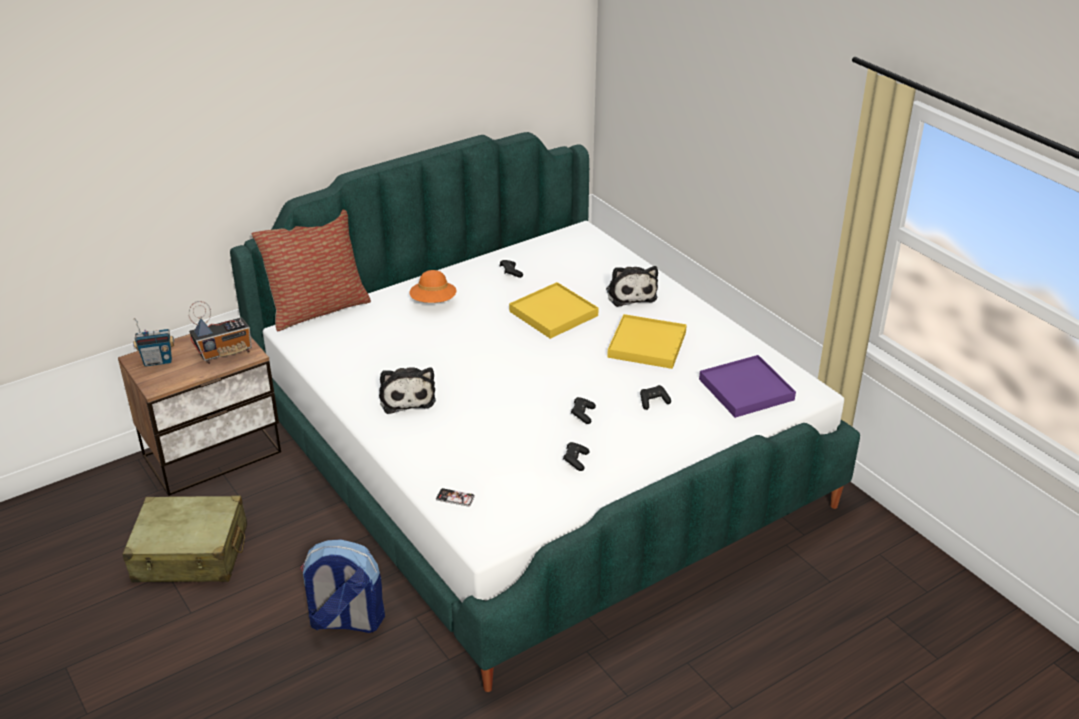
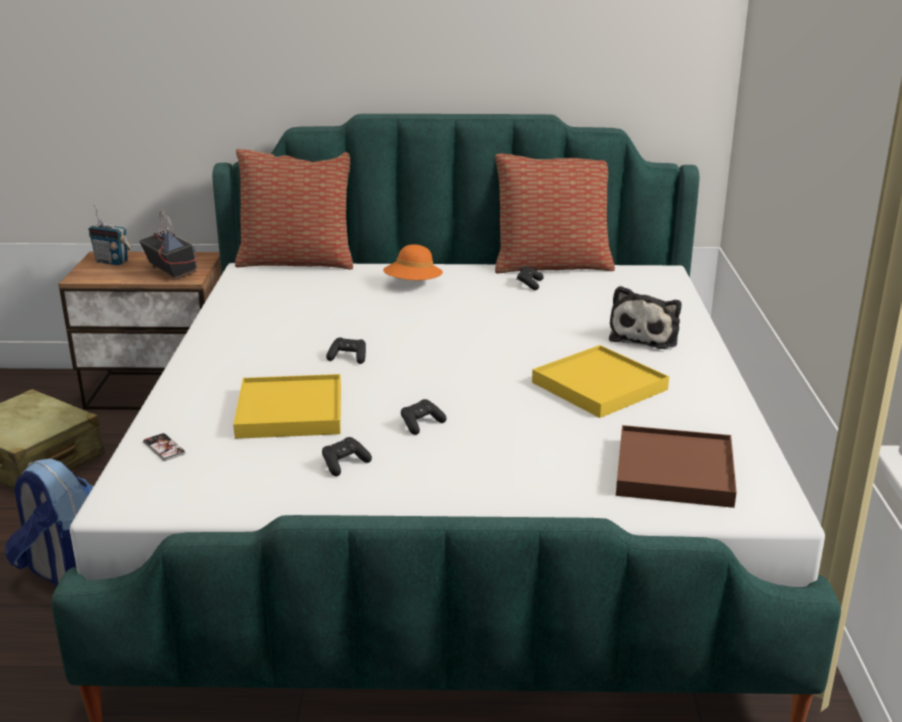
camera: 35 degrees right, 10 degrees down
radio [189,301,252,364] -> radio turned 135 degrees counterclockwise [139,210,197,280]
plush toy [379,367,436,414] -> none
yellow tray [509,282,599,339] -> yellow tray moved to [233,374,341,439]
black game controller [640,385,671,410] -> black game controller moved to [326,337,366,364]
purple tray [699,355,796,418] -> brown tray [616,425,737,508]
none -> pillow [495,154,615,273]

